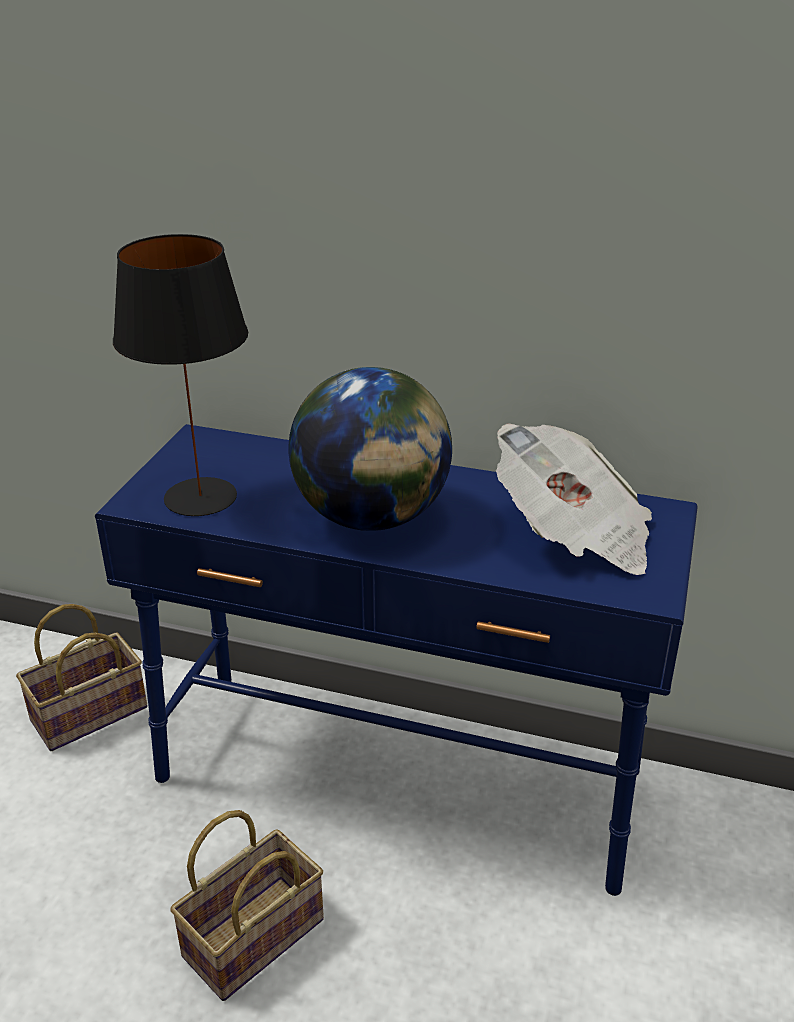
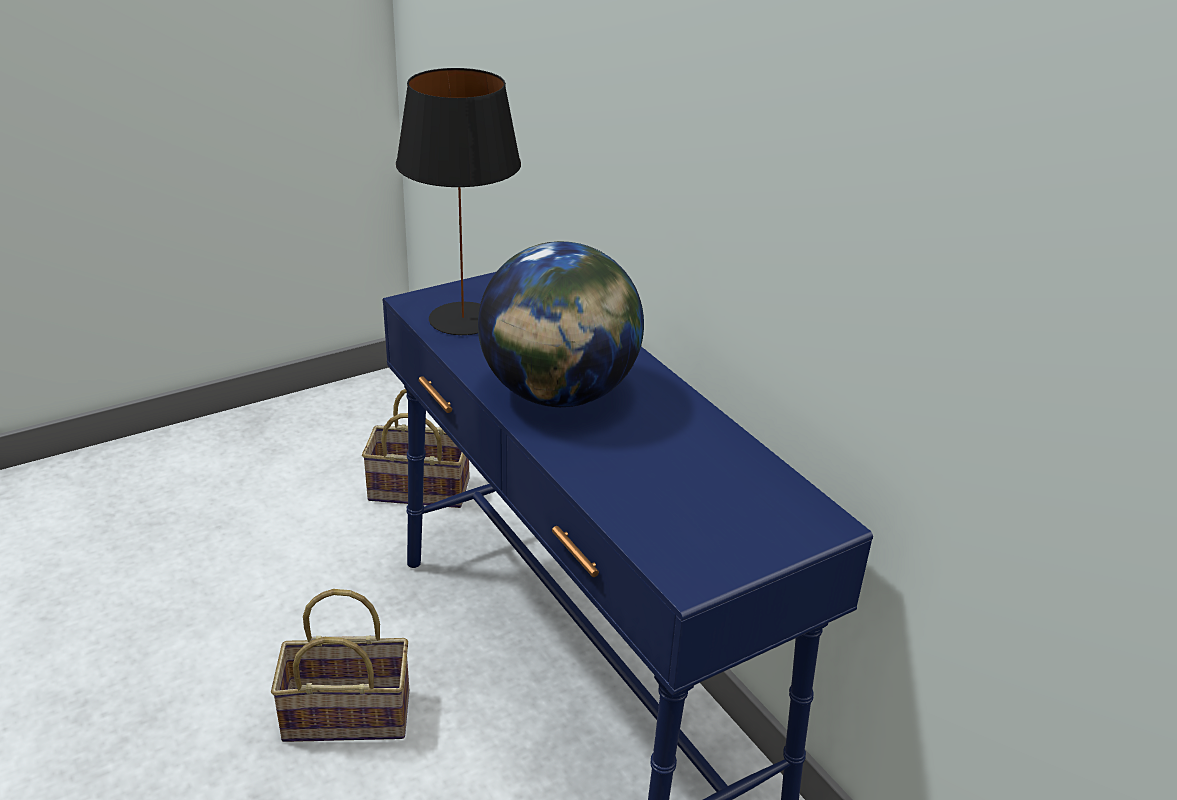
camera: 40 degrees right, 0 degrees up
newspaper [496,423,652,575] -> none

